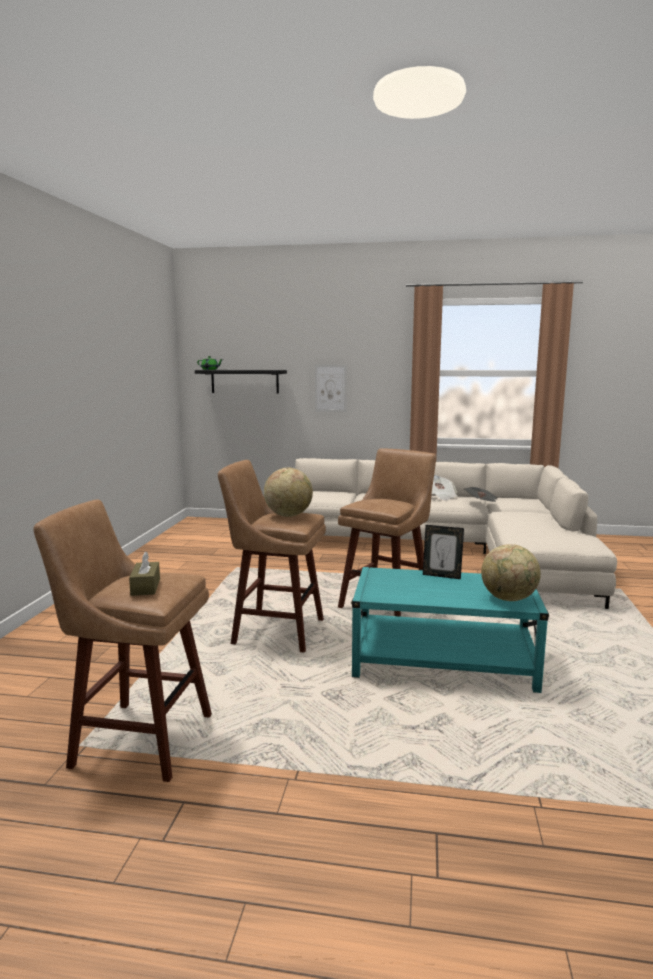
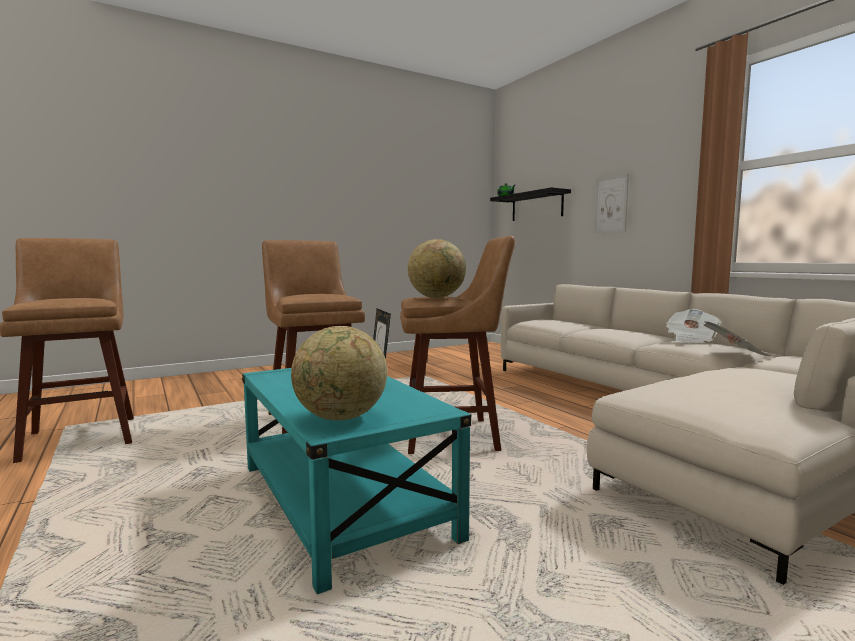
camera: 50 degrees right, 5 degrees down
brown tissue box [129,551,160,596] -> none
globe [264,468,313,517] -> globe moved to [408,239,466,298]

